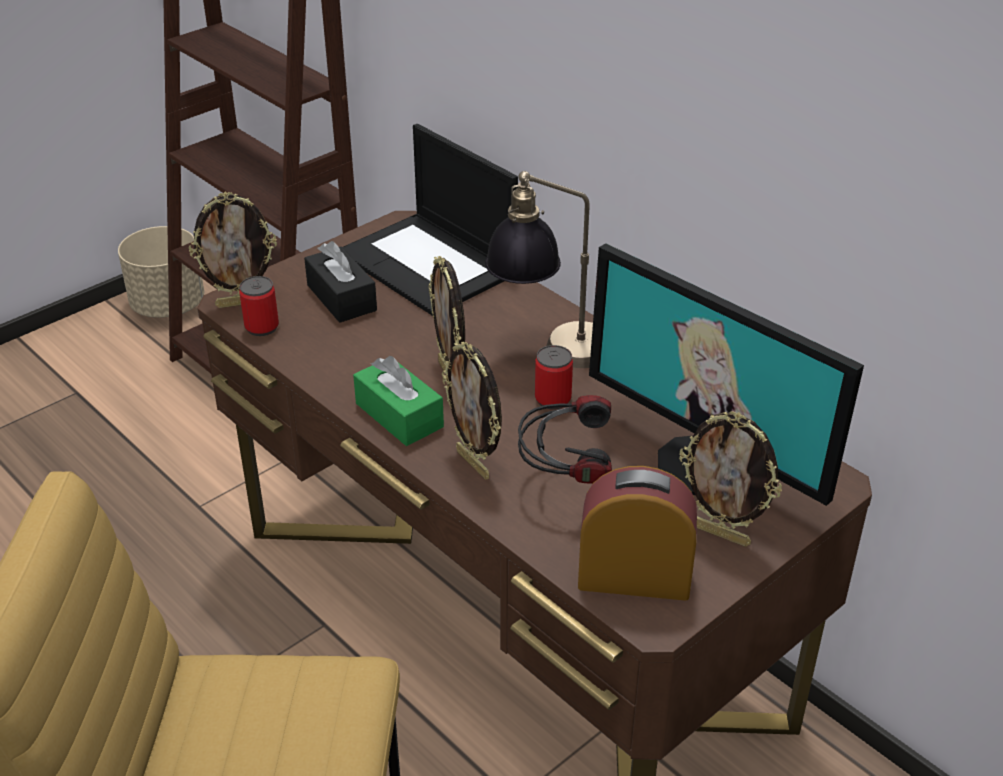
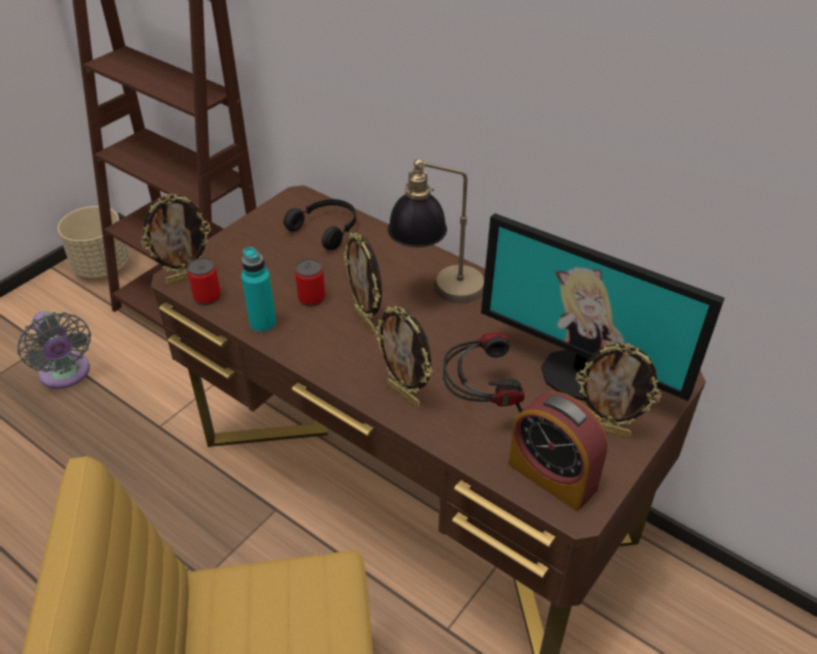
camera: 10 degrees left, 5 degrees up
black tissue box [304,241,377,322] -> none
laptop [343,124,518,316] -> black headphones [284,199,356,250]
green tissue box [353,356,444,446] -> none
can [535,345,573,410] -> can moved to [295,259,325,306]
alarm clock [578,466,697,601] -> alarm clock turned 135 degrees counterclockwise [508,392,608,511]
none -> grey fan [17,311,91,389]
none -> turquoise bottle [241,247,277,333]

